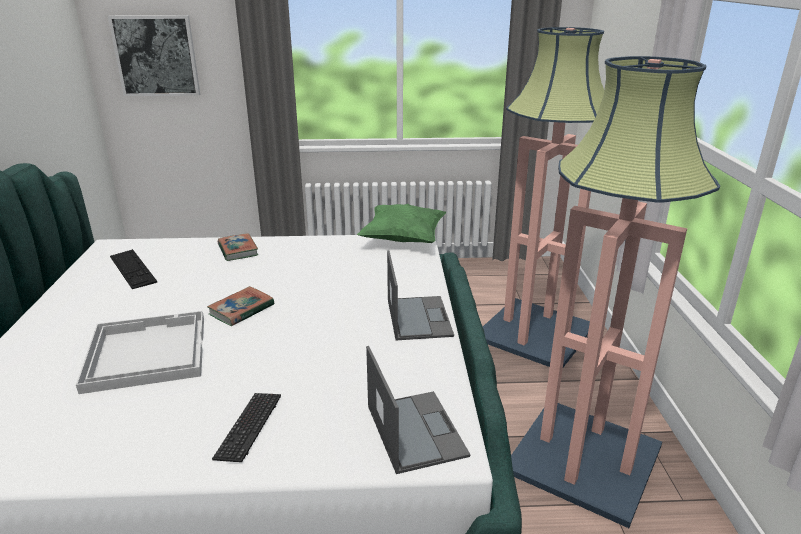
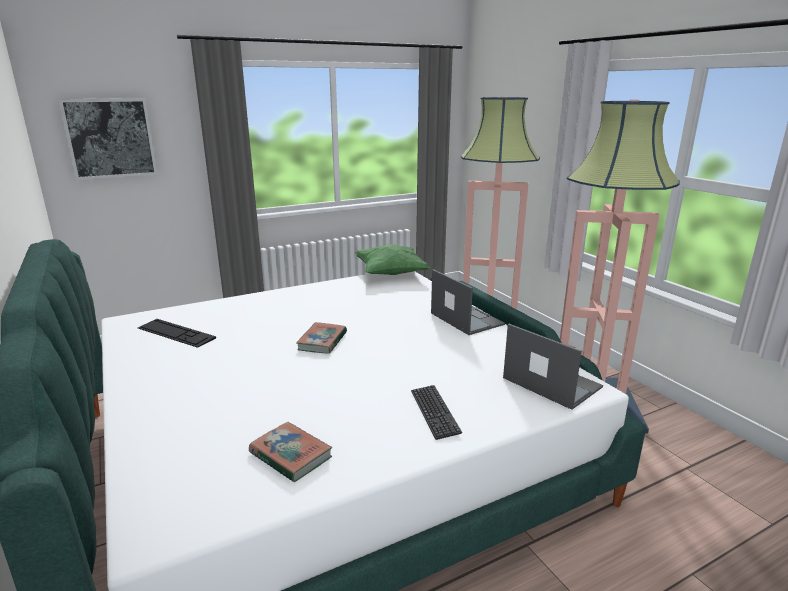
camera: 25 degrees left, 5 degrees down
white tray [76,311,204,394] -> none
book [218,233,258,261] -> book moved to [249,422,332,482]

